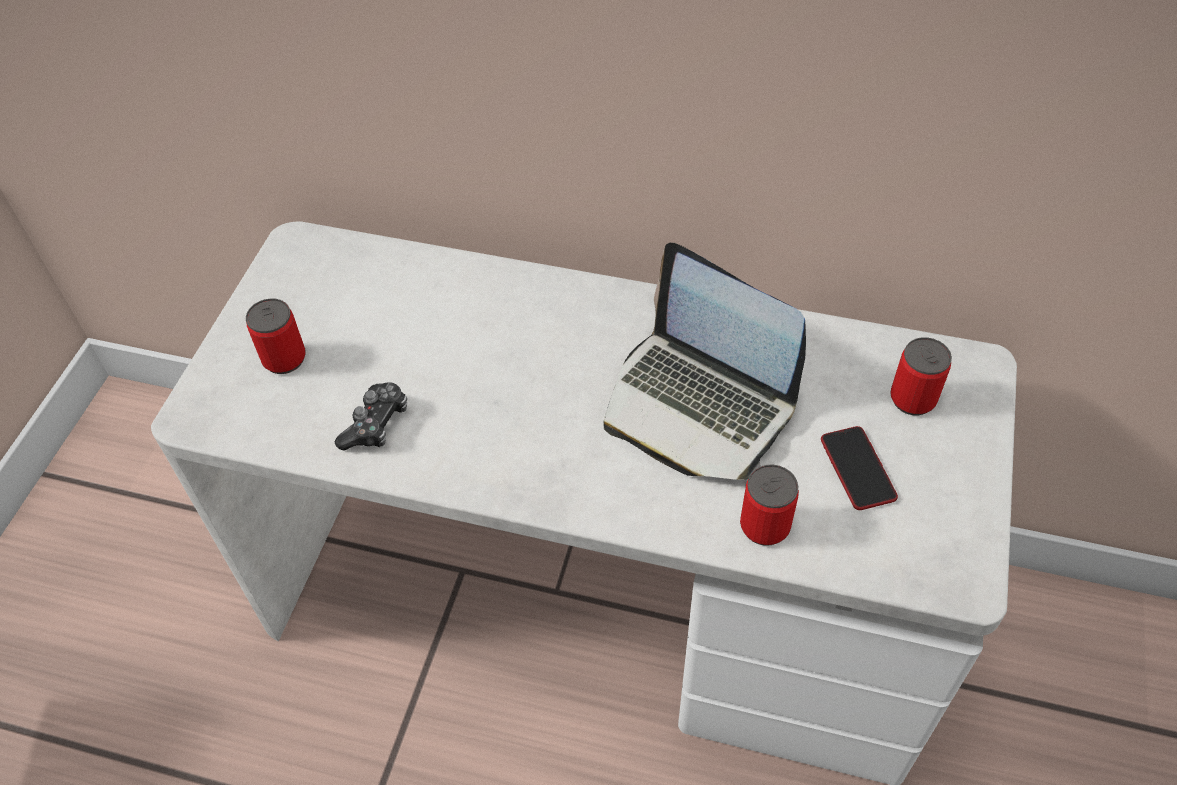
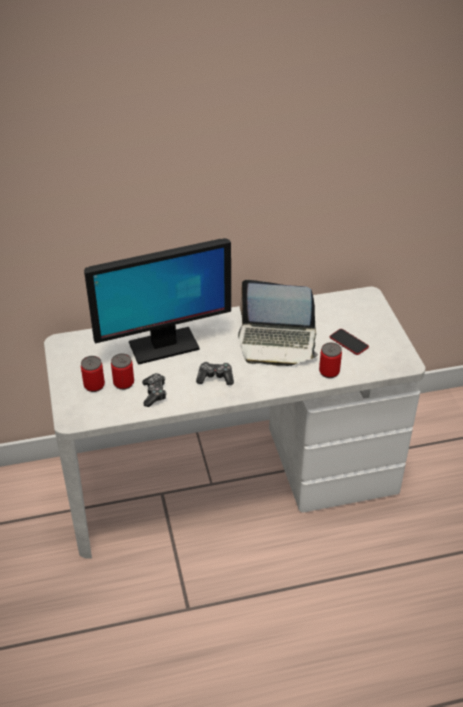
camera: 30 degrees left, 10 degrees down
can [890,337,952,415] -> can moved to [111,353,134,390]
none -> monitor [84,238,231,365]
none -> game controller [196,362,234,385]

